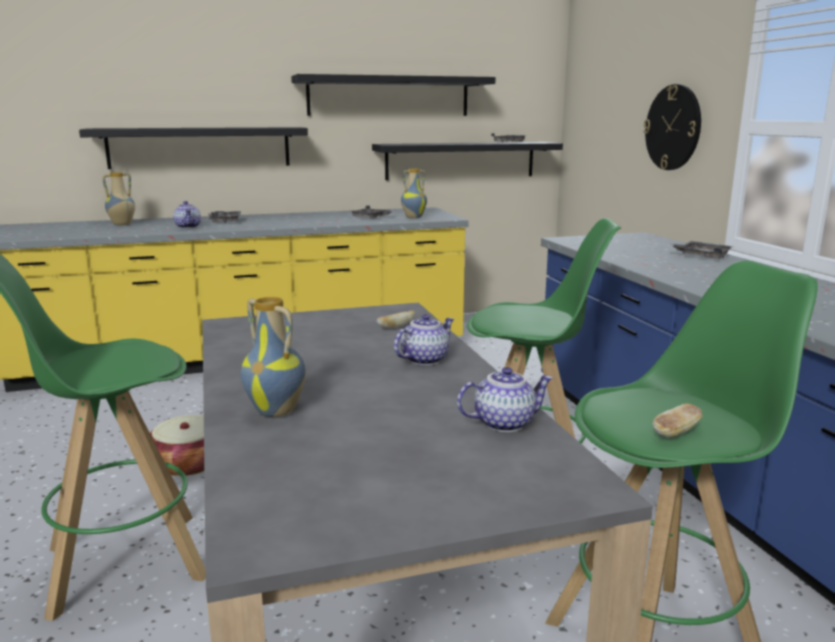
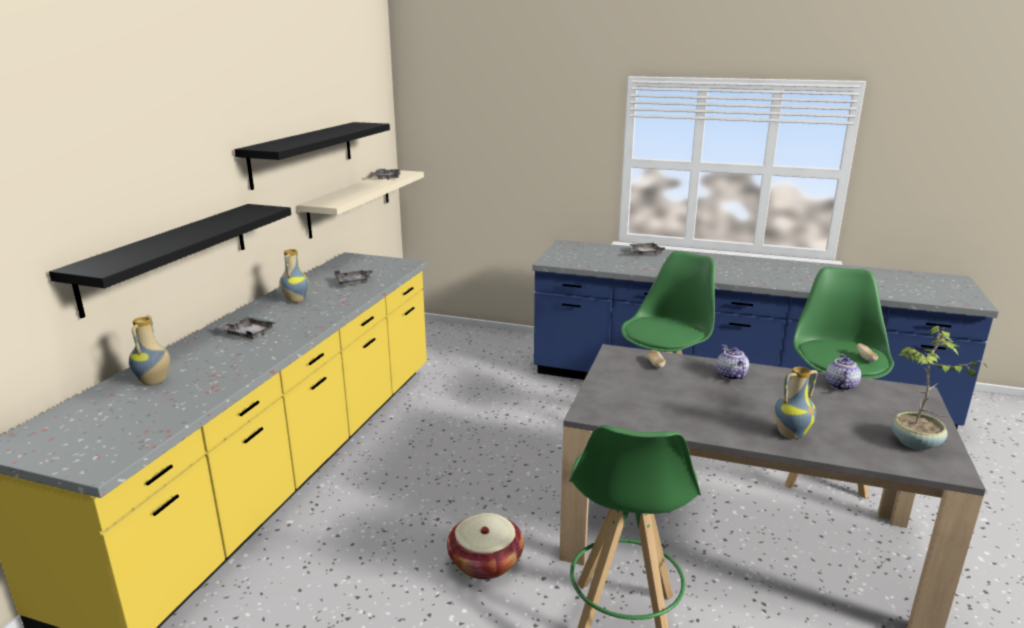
camera: 55 degrees left, 5 degrees up
teapot [173,201,201,229] -> none
black shelf [372,142,563,180] -> beige shelf [298,170,424,239]
vase [401,169,427,218] -> vase moved to [279,249,309,303]
wall clock [643,84,701,170] -> none
none -> potted plant [891,326,987,450]

